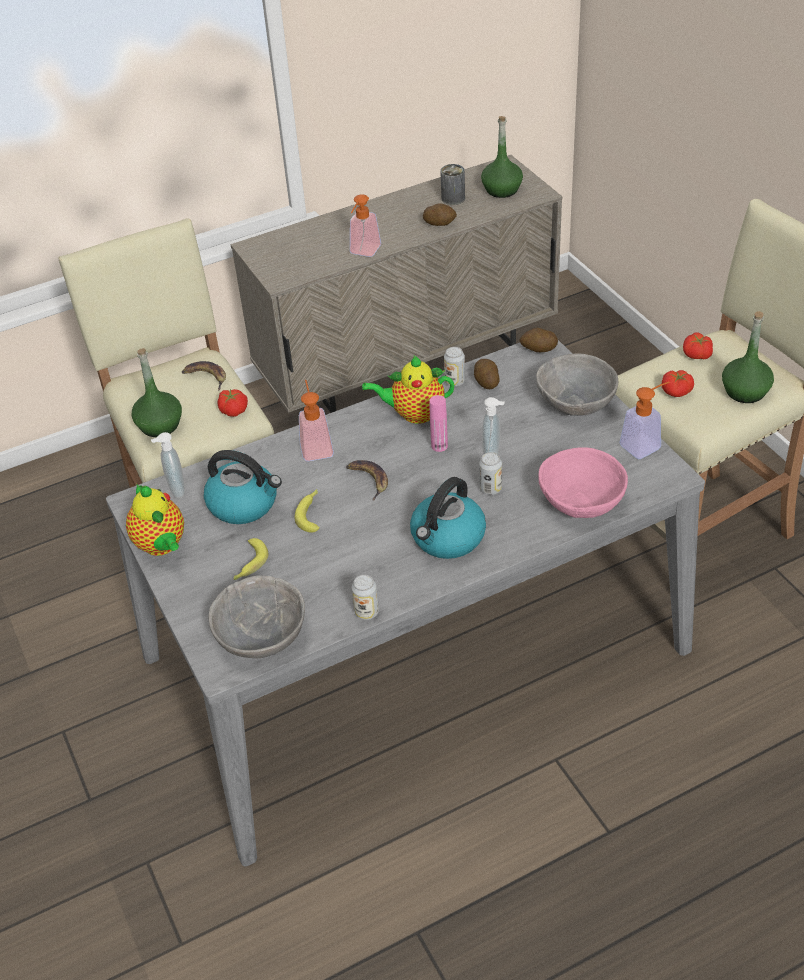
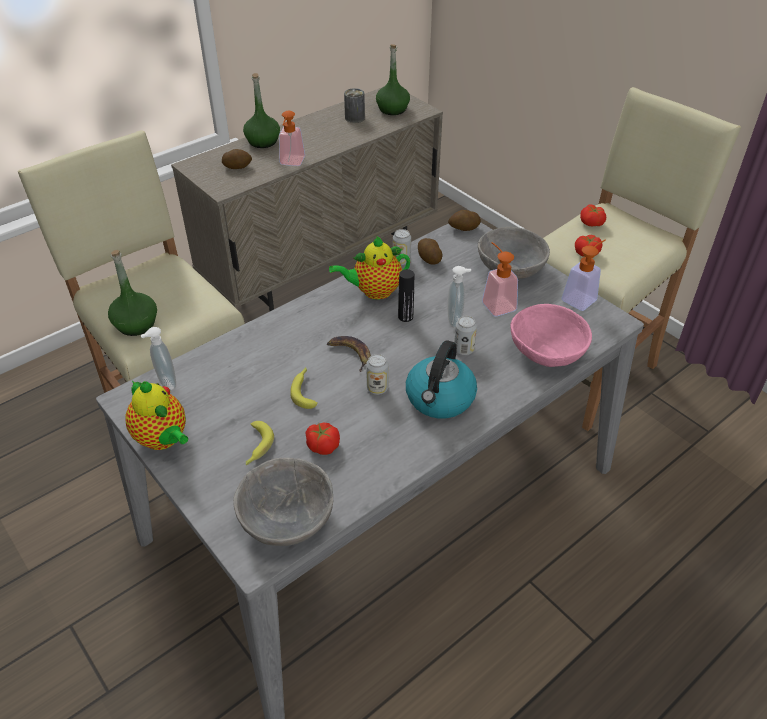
camera: 15 degrees left, 0 degrees up
banana [182,361,226,390] -> none
kettle [204,450,282,524] -> none
tomato [218,389,248,417] -> tomato moved to [306,423,340,455]
soap dispenser [299,380,334,461] -> soap dispenser moved to [482,242,518,316]
can [352,575,379,620] -> can moved to [366,354,389,395]
potato [423,203,457,226] -> potato moved to [222,149,252,169]
pink bottle [429,395,448,452] -> black bottle [398,269,414,322]
green bottle [722,311,774,403] -> green bottle moved to [243,73,280,148]

